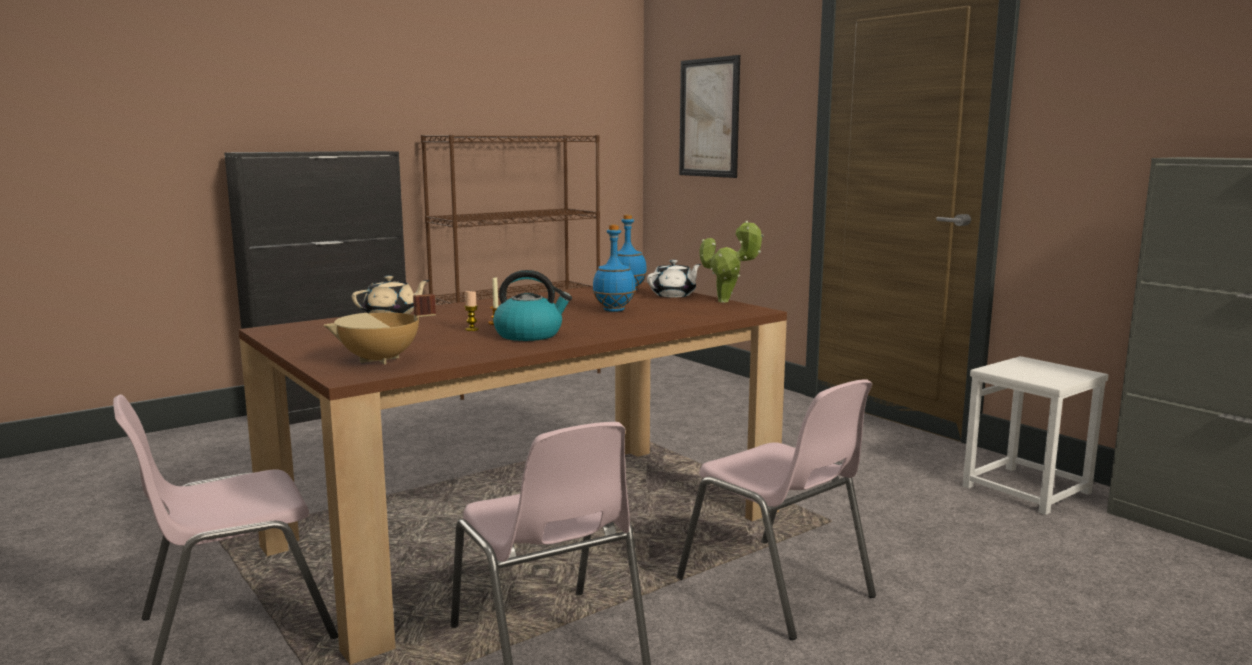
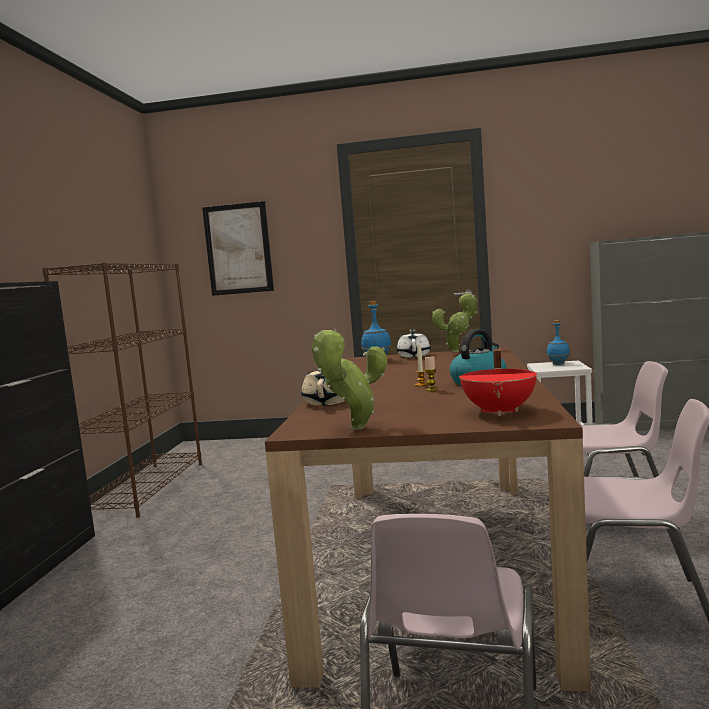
camera: 45 degrees left, 5 degrees down
beige cooking pot [323,294,436,364] -> red cooking pot [459,348,537,416]
blue bottle [593,224,636,312] -> blue bottle moved to [547,320,570,365]
none -> potted plant [311,328,387,430]

